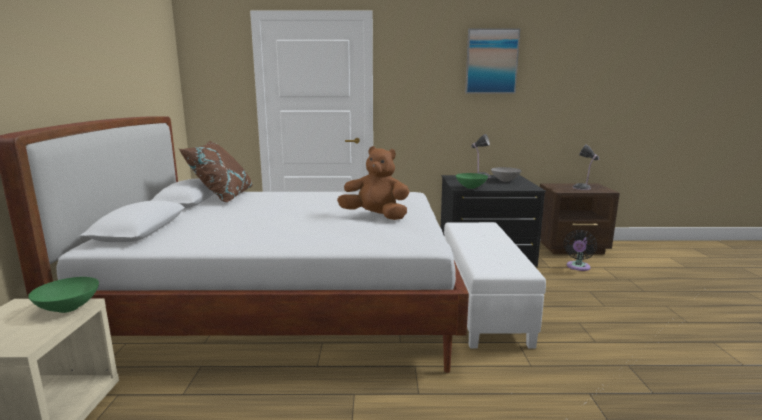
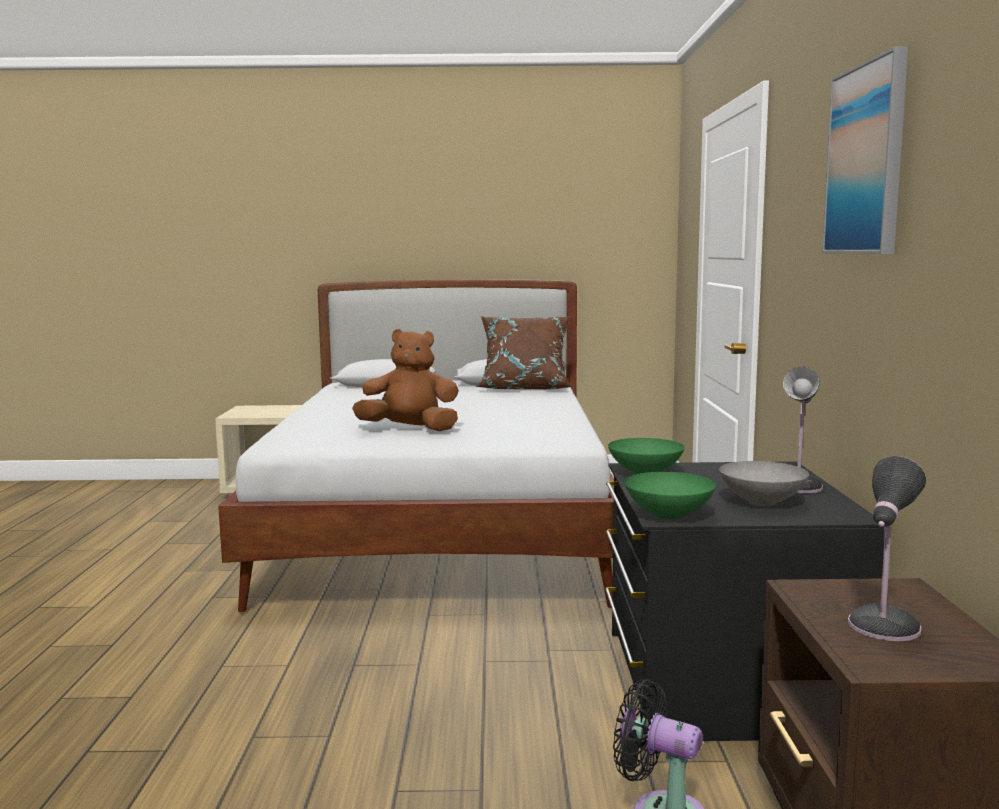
camera: 90 degrees right, 5 degrees down
green bowl [28,277,99,313] -> green bowl moved to [625,472,716,520]
brown plush toy [337,146,409,220] -> brown plush toy turned 105 degrees counterclockwise [352,329,459,431]
white ottoman [444,222,546,349] -> none

